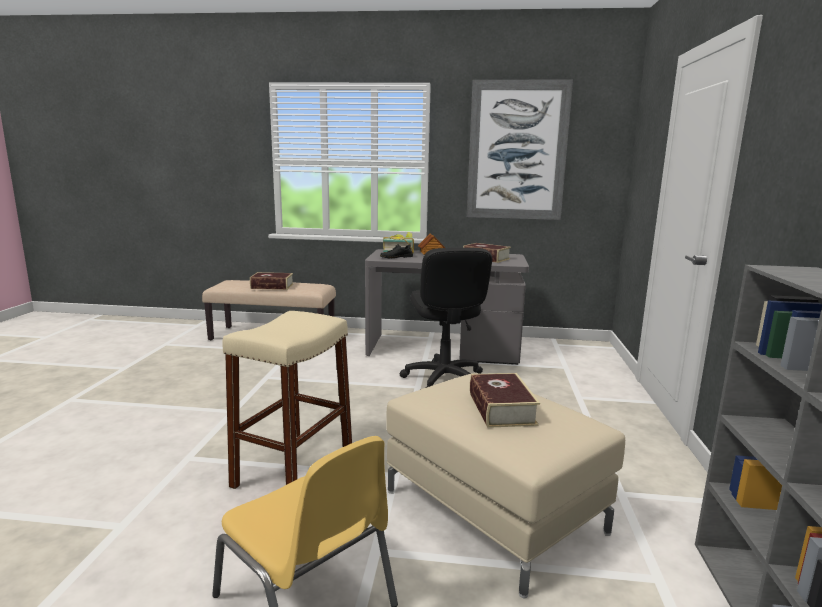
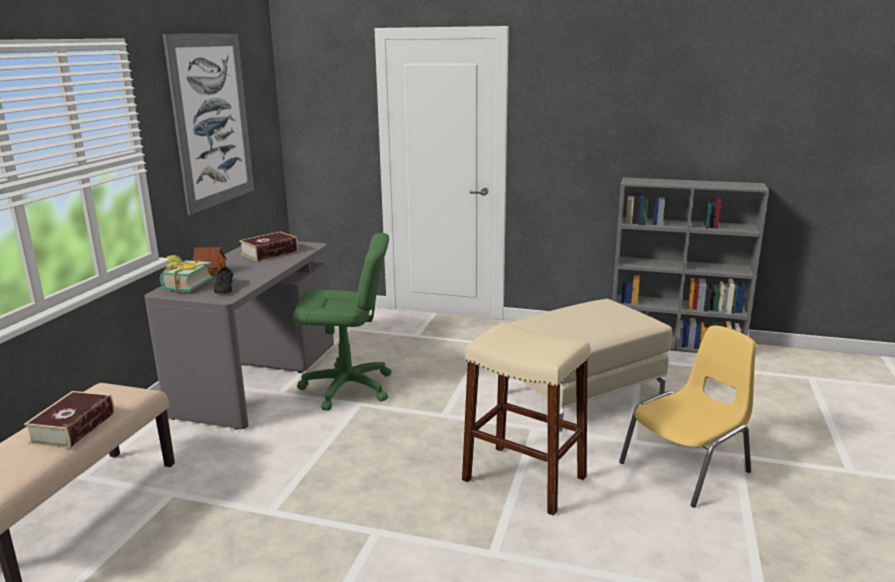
camera: 80 degrees left, 5 degrees up
black office chair [400,248,492,388] -> green office chair [293,233,391,411]
book [470,373,540,428] -> none

